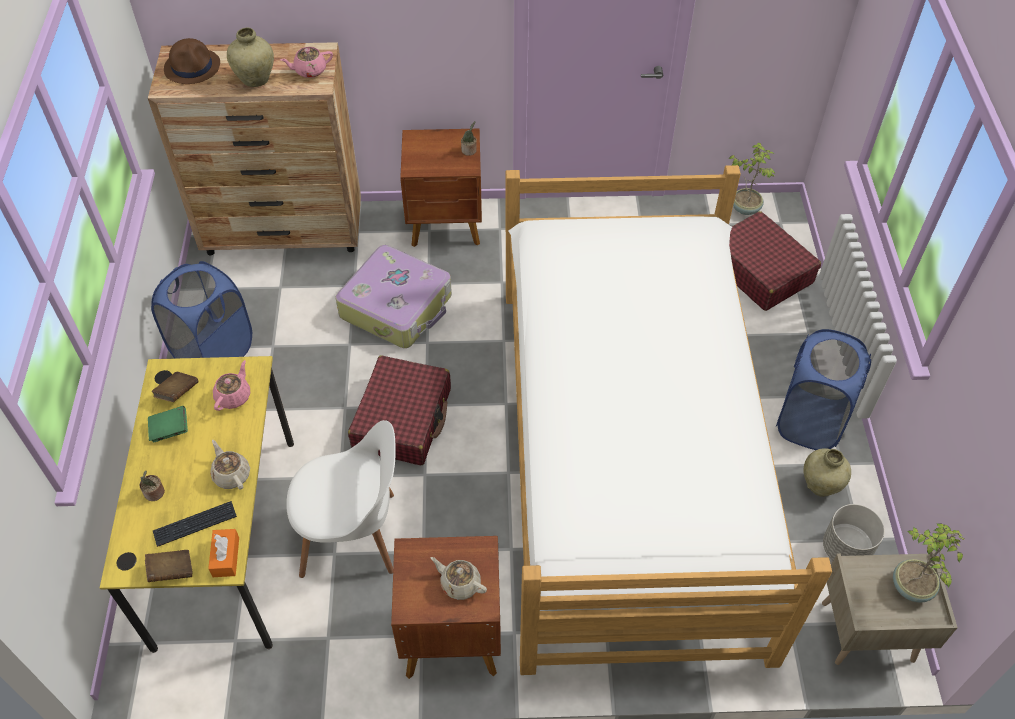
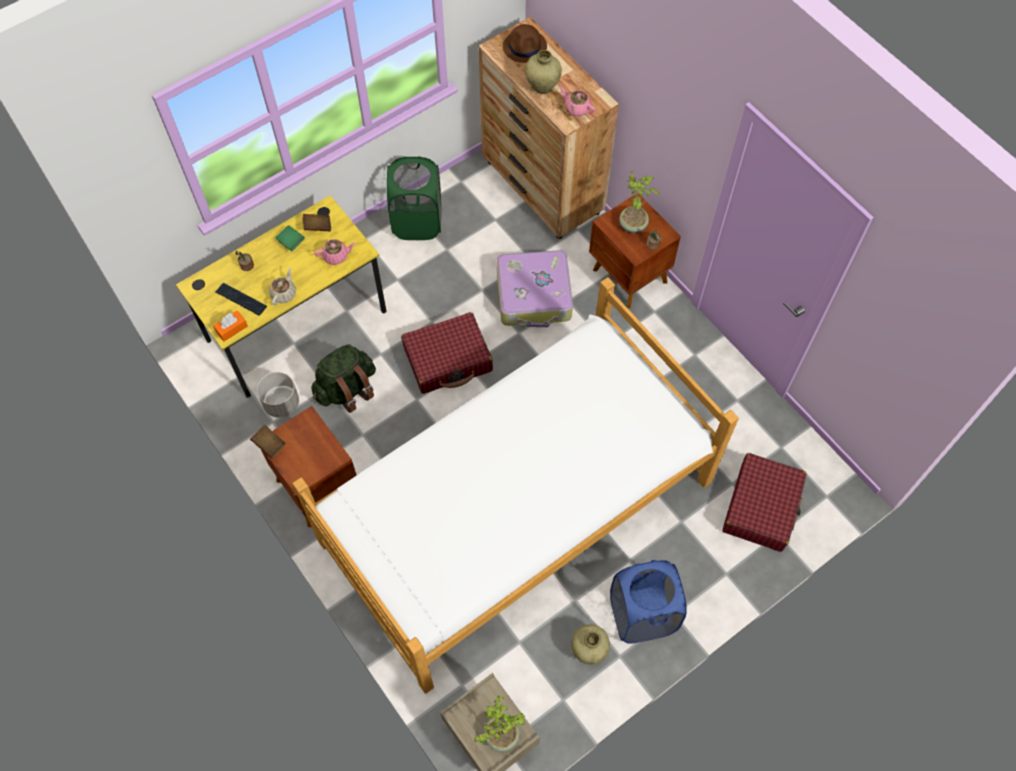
camera: 55 degrees right, 10 degrees up
brown book [145,550,192,582] -> brown book moved to [250,425,286,459]
blue laundry basket [151,261,252,359] -> green laundry basket [387,156,441,240]
white chair [286,420,395,578] -> green backpack [312,344,376,413]
beige teapot [430,557,487,600] -> none
potted plant [728,142,776,215] -> potted plant moved to [619,171,660,233]
grey planter [823,504,885,560] -> grey planter moved to [257,372,299,418]

